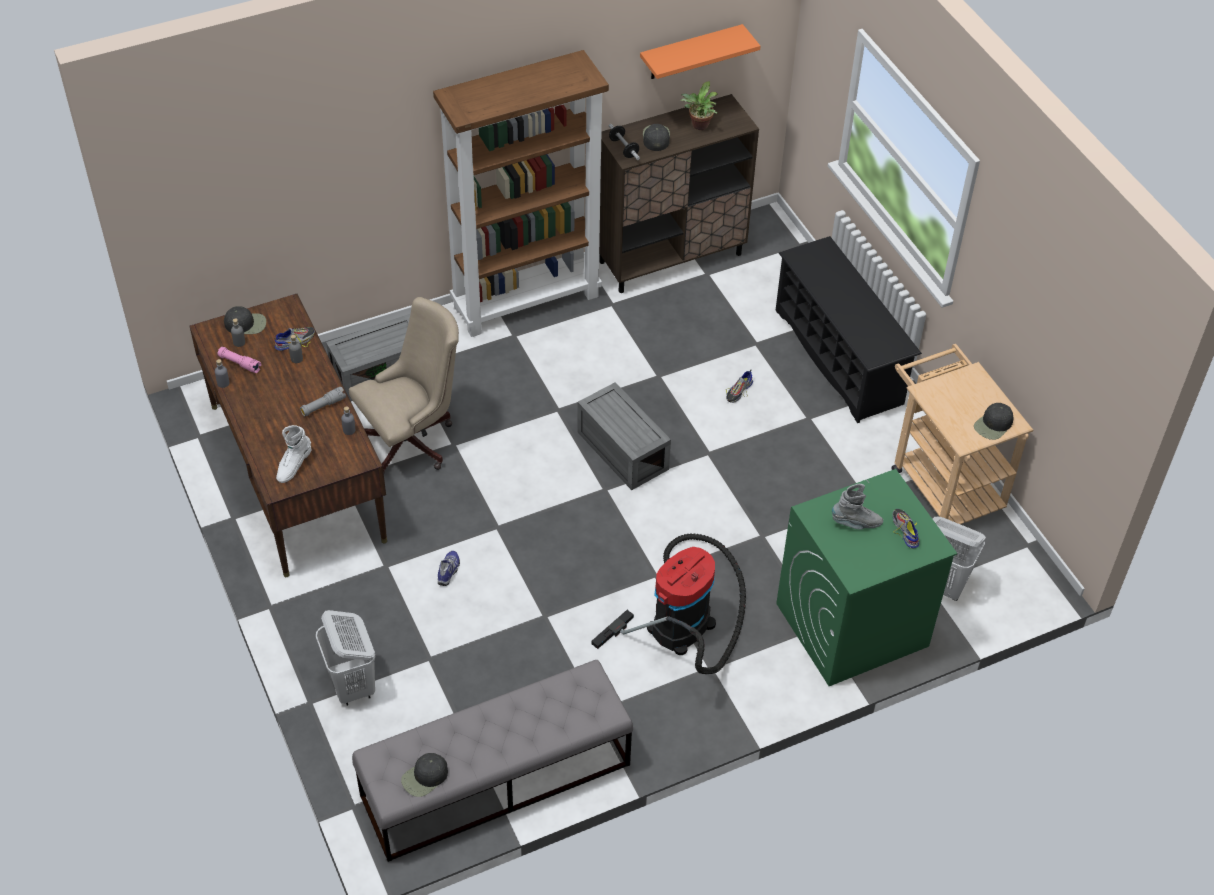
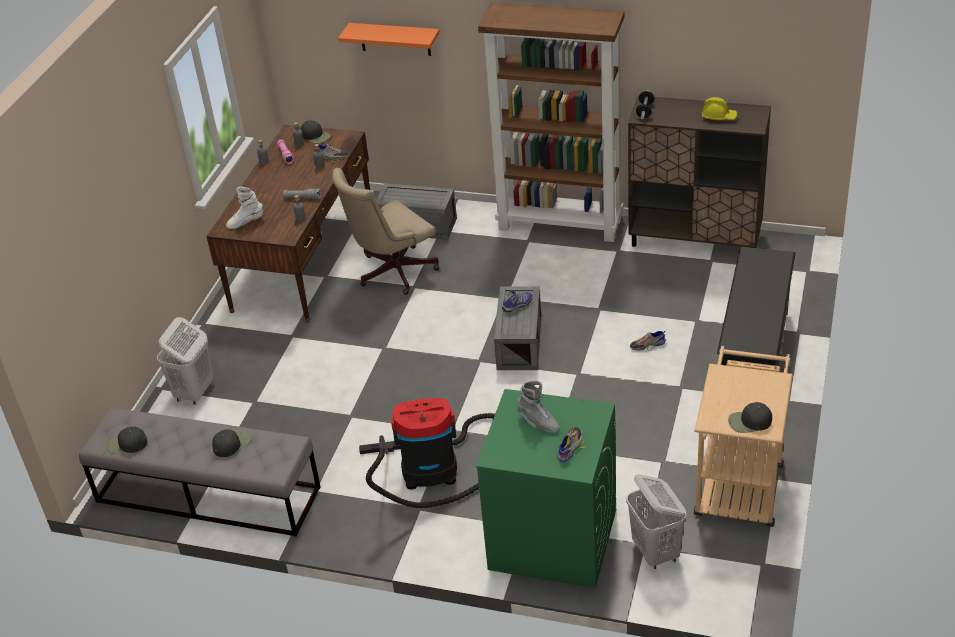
camera: 45 degrees right, 10 degrees down
beige office chair [349,297,459,474] -> beige office chair turned 135 degrees clockwise [332,168,439,295]
shoe [438,551,460,586] -> shoe moved to [502,290,532,312]
orange shelf [640,24,761,79] -> orange shelf moved to [338,23,440,56]
black cap [643,124,670,151] -> black cap moved to [212,429,251,457]
potted plant [681,81,718,130] -> yellow hard hat [702,97,737,121]

